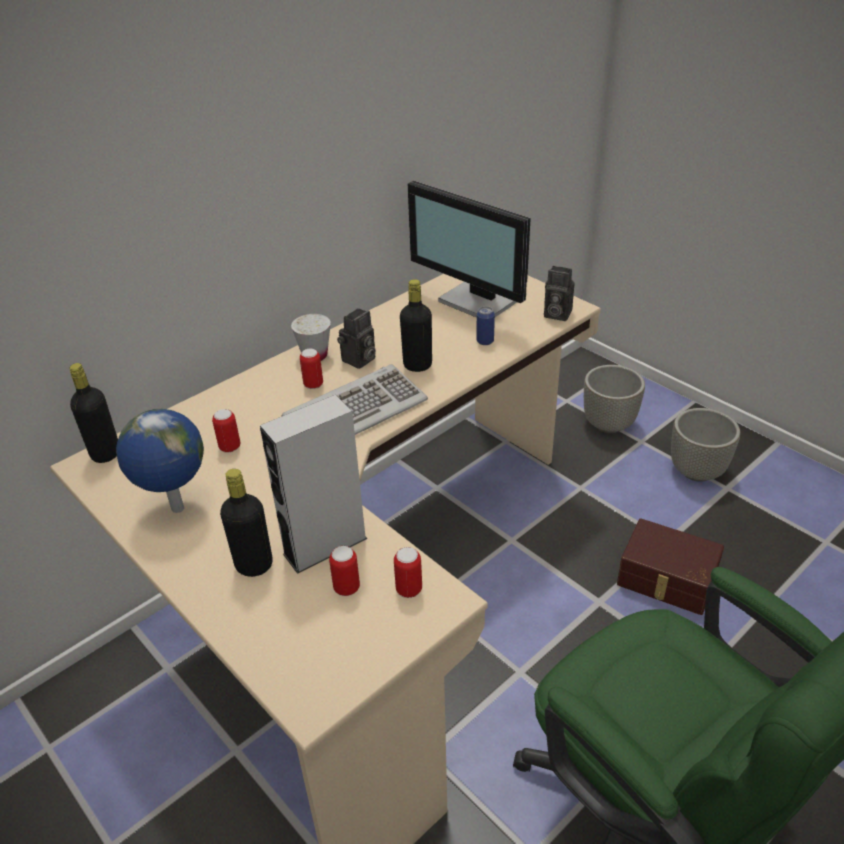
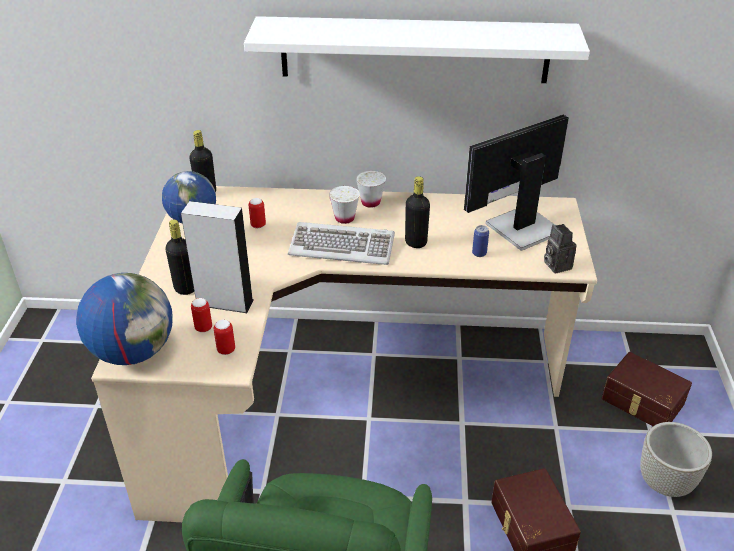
camera: 45 degrees right, 0 degrees up
can [300,349,323,389] -> white cup [329,186,360,224]
camera [337,308,376,369] -> none
monitor [408,181,531,318] -> monitor turned 60 degrees clockwise [464,115,569,251]
grey planter [584,365,645,433] -> brown storage box [602,352,692,426]
none -> globe [76,273,172,365]
none -> white shelf [244,16,590,83]

